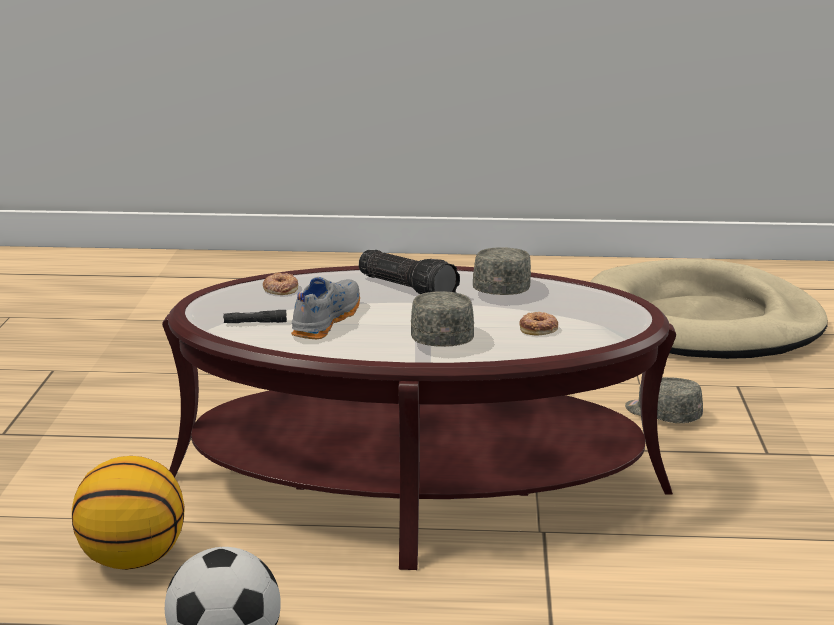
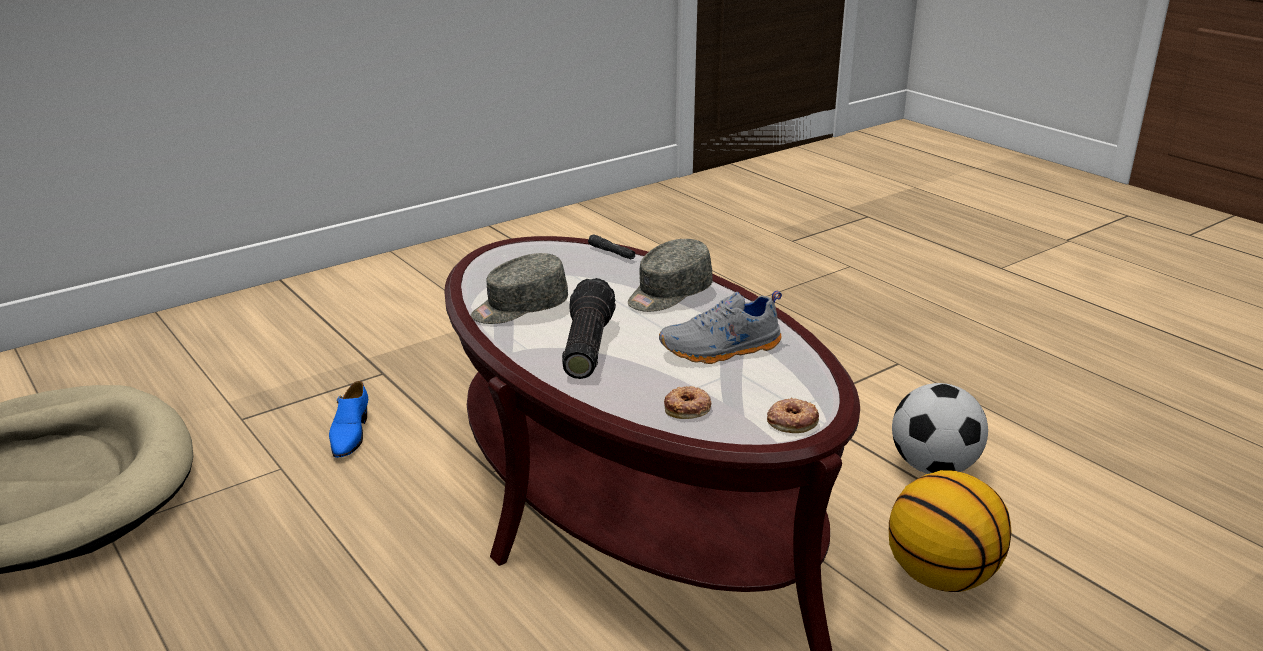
camera: 130 degrees left, 5 degrees up
black flashlight [223,310,287,323] -> black flashlight moved to [588,234,635,259]
donut [520,312,558,335] -> donut moved to [767,397,819,433]
grey cap [625,377,703,423] -> blue shoe [329,381,368,458]

